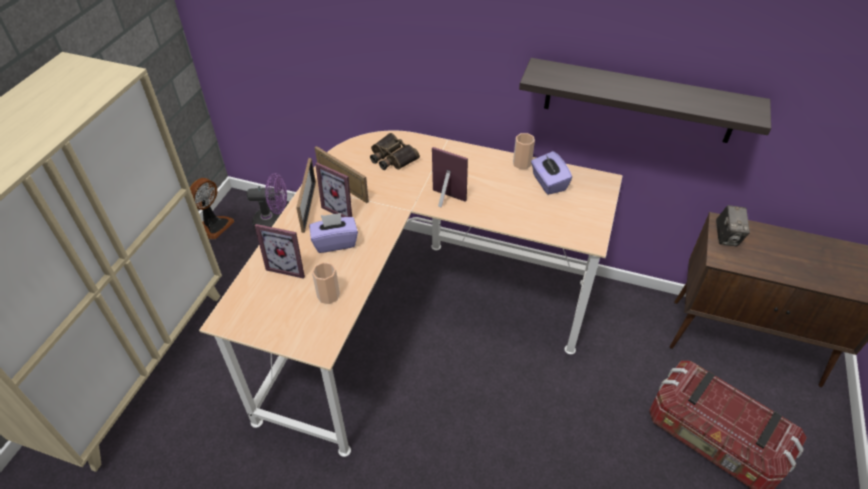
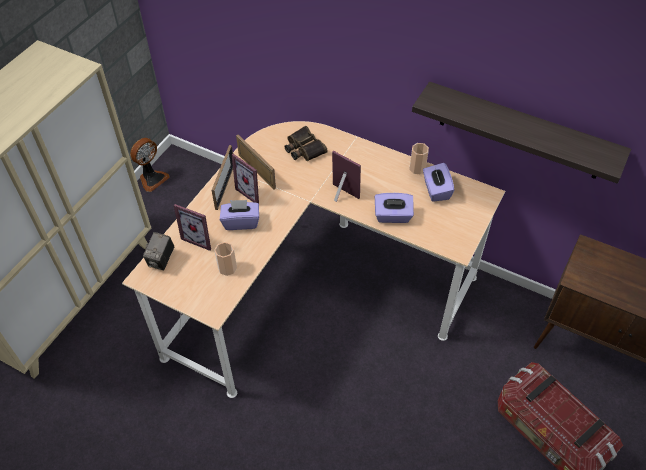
camera: 10 degrees right, 5 degrees up
purple fan [247,173,287,229] -> none
camera [716,205,750,246] -> camera moved to [143,232,174,270]
none -> purple tissue box [375,193,414,223]

